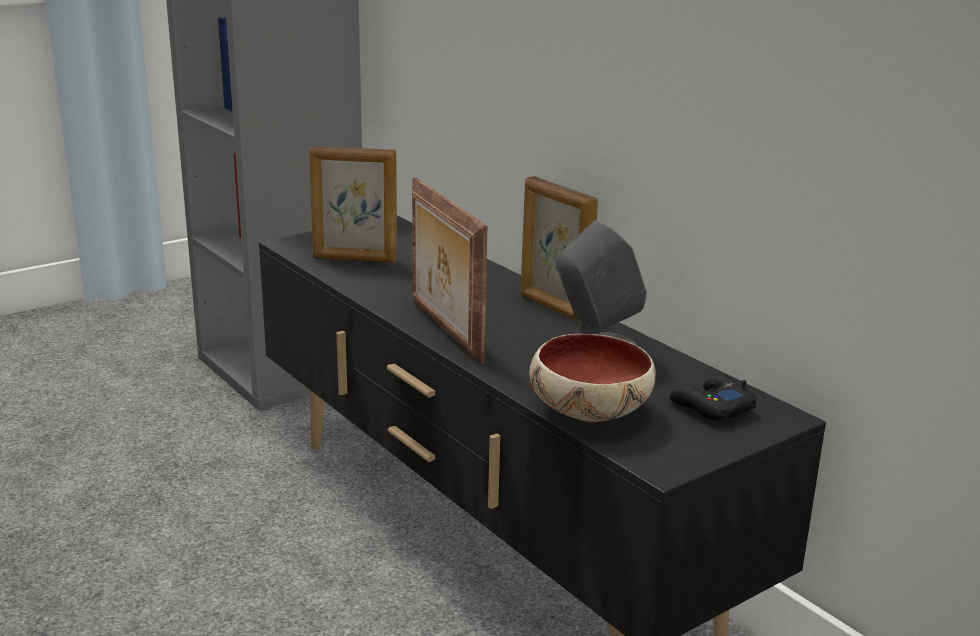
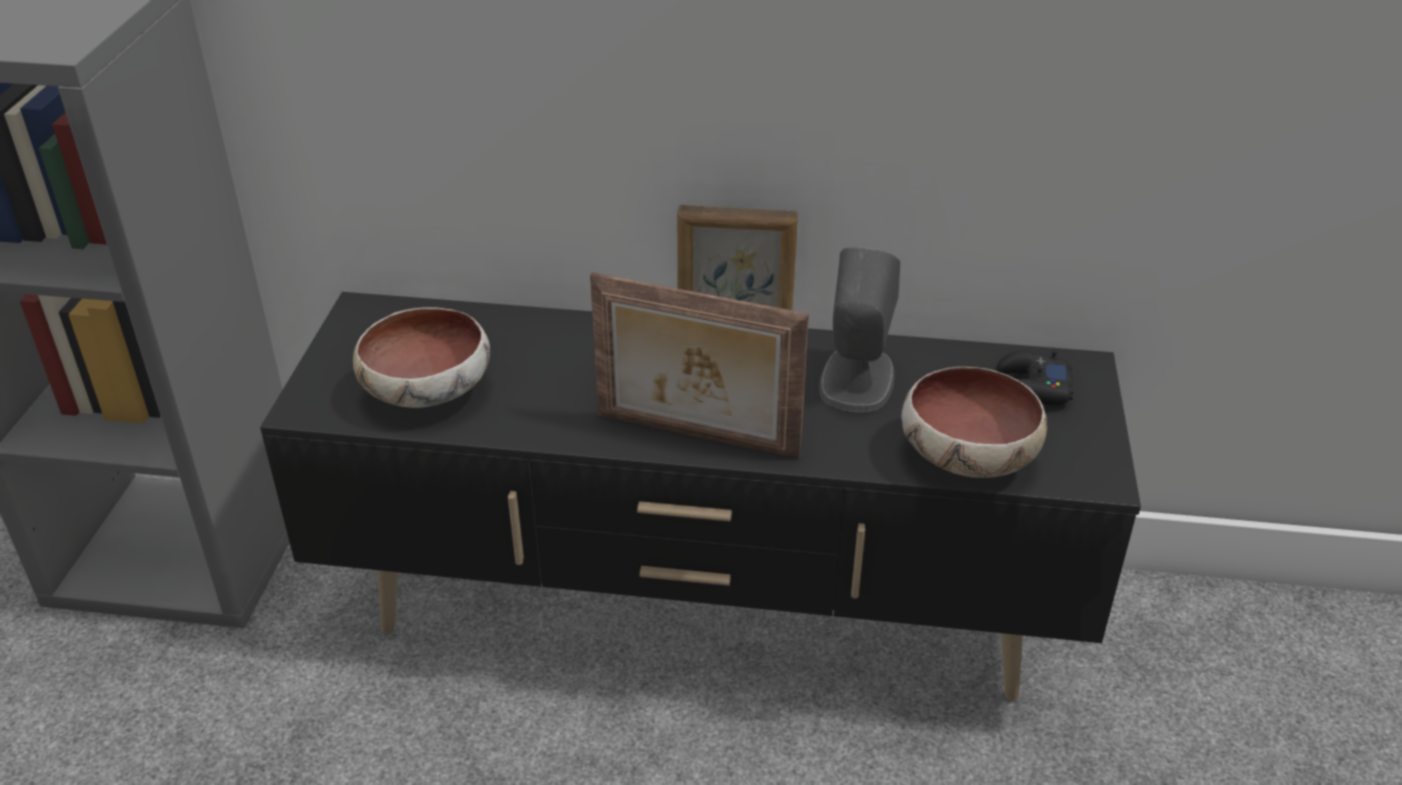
camera: 45 degrees left, 15 degrees up
picture frame [309,145,397,263] -> bowl [353,307,490,408]

